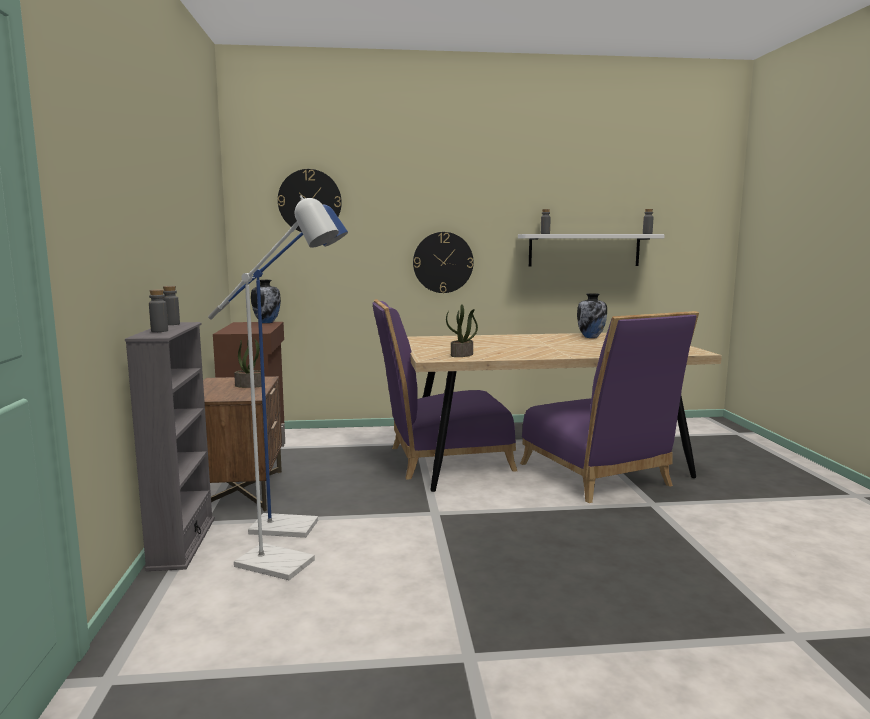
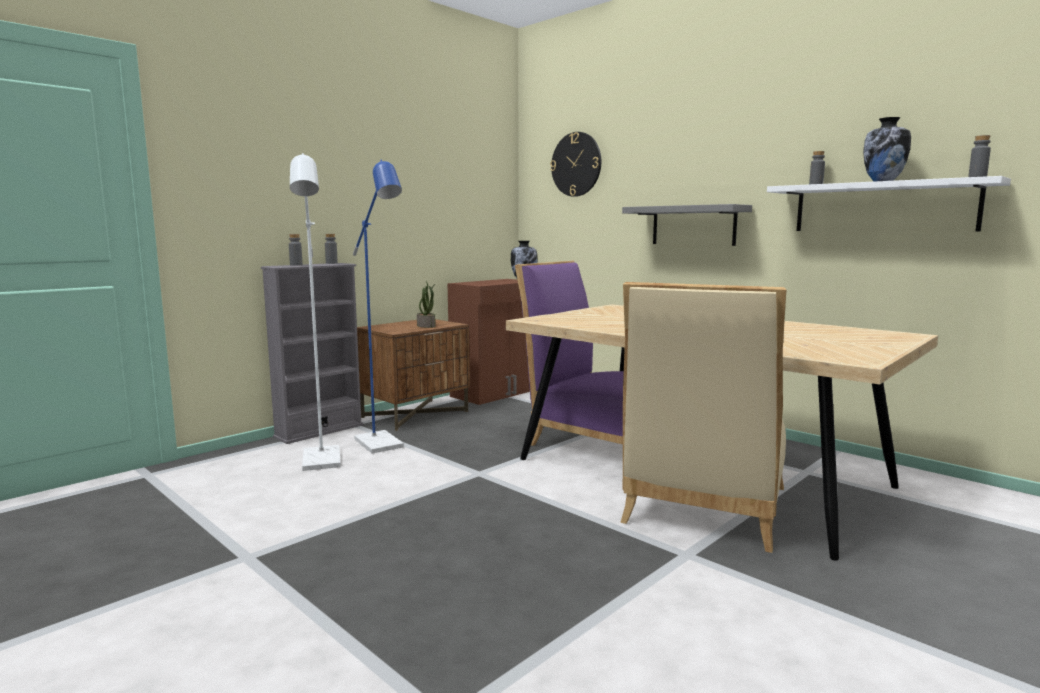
camera: 50 degrees right, 0 degrees up
wall clock [413,232,473,293] -> grey shelf [622,204,752,246]
potted plant [446,304,478,357] -> none
purple chair [520,311,699,503] -> beige chair [620,282,786,553]
vase [577,293,607,338] -> vase moved to [863,117,911,182]

